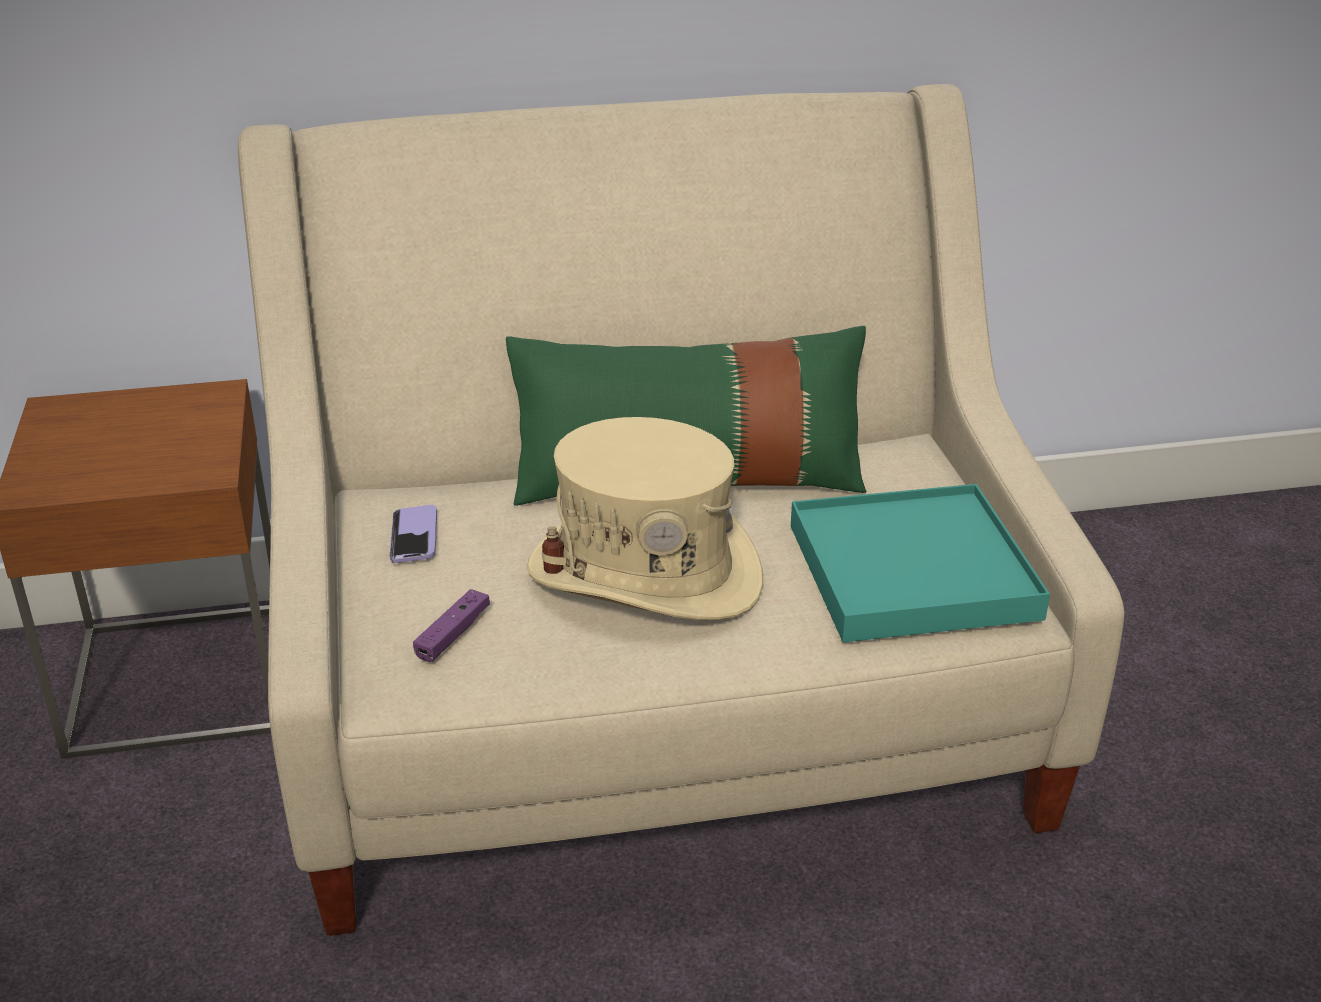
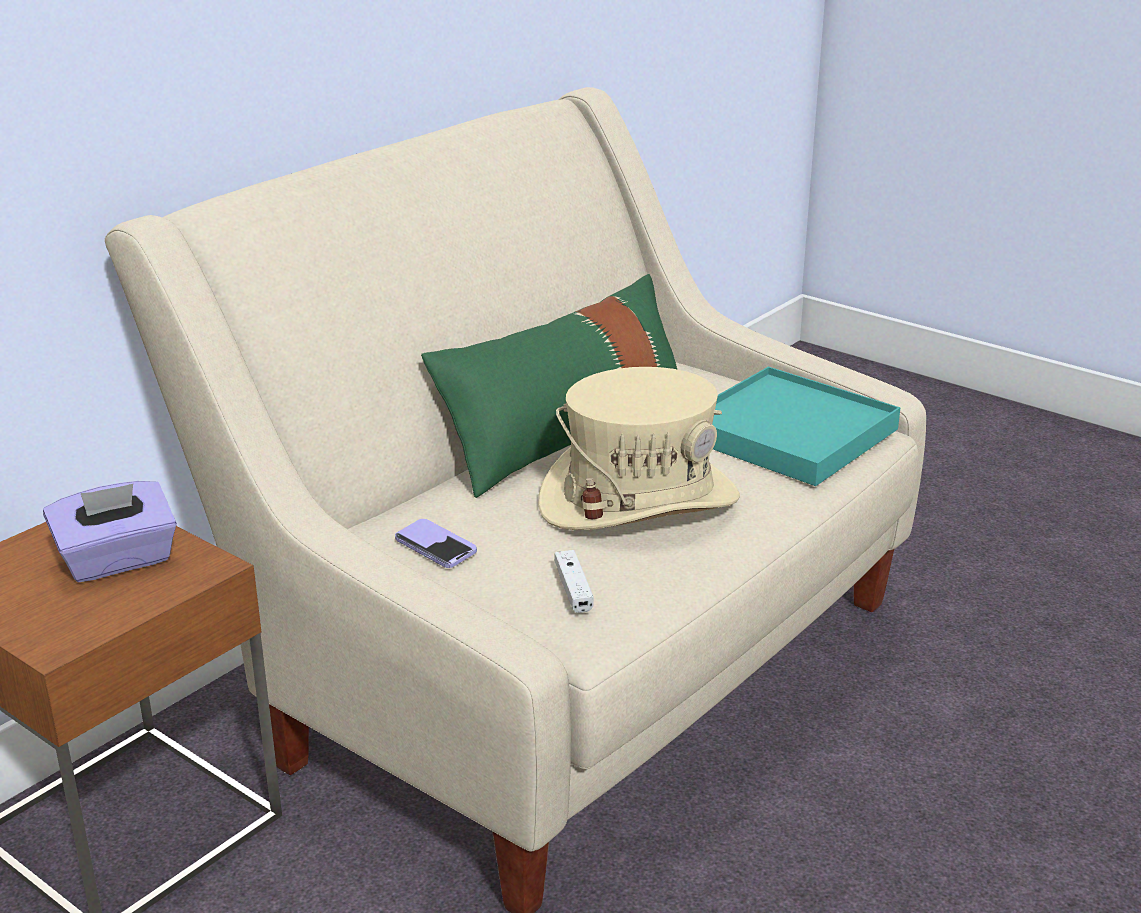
camera: 40 degrees left, 5 degrees down
purple game controller [413,589,490,662] -> white game controller [554,550,594,613]
none -> purple tissue box [43,481,177,583]

